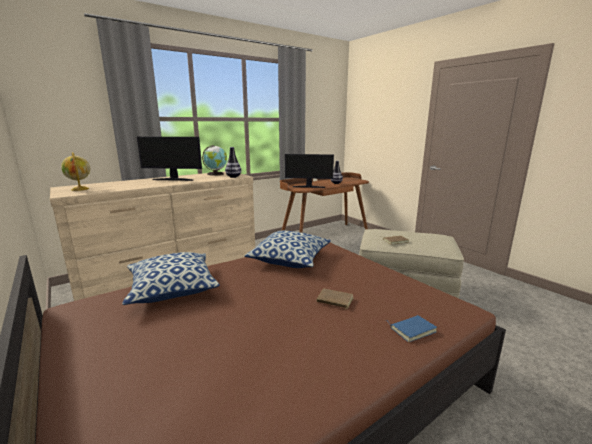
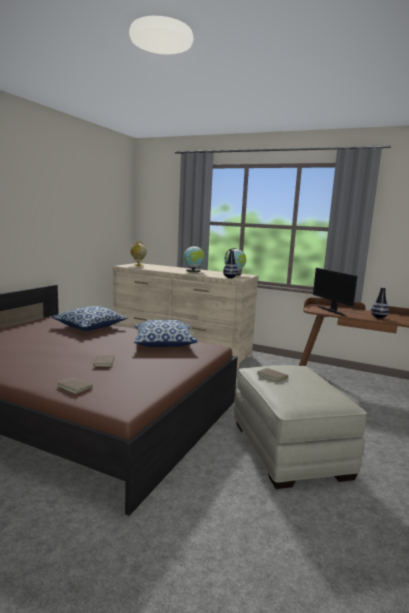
camera: 60 degrees right, 5 degrees down
monitor [137,137,202,181] -> globe [184,245,205,272]
blue book [386,315,437,342] -> brown book [57,377,93,394]

